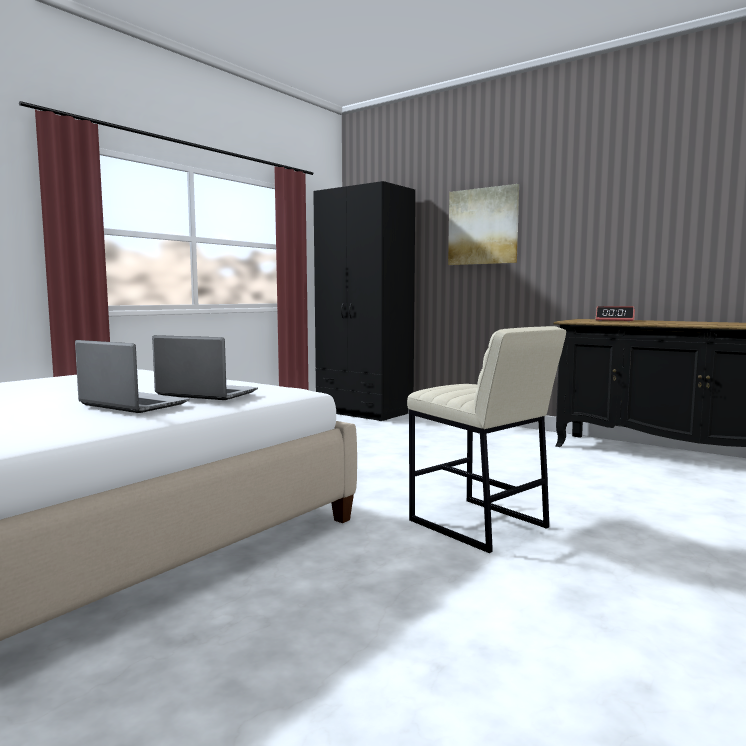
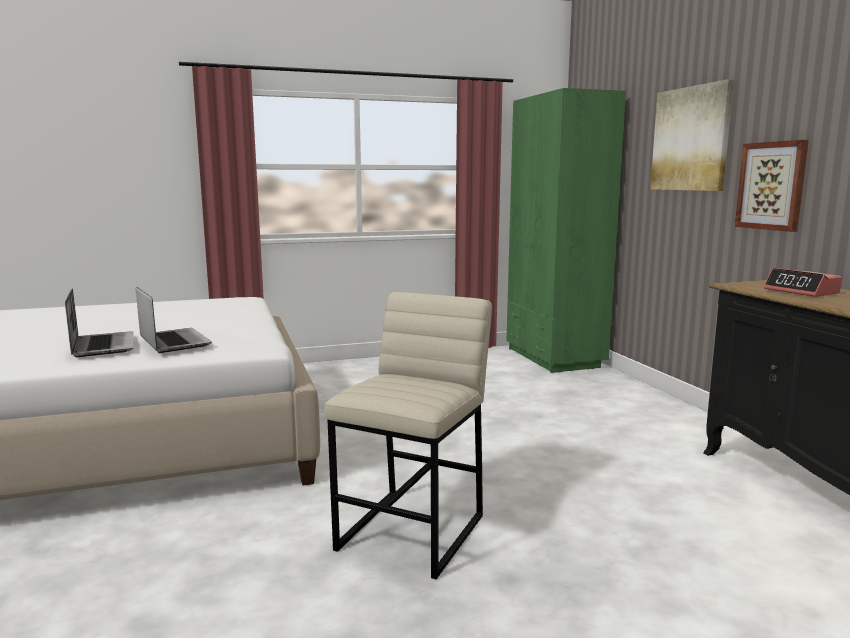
camera: 35 degrees right, 5 degrees up
black wardrobe [313,181,415,421] -> green wardrobe [506,88,626,373]
beige chair [407,326,566,553] -> beige chair turned 150 degrees counterclockwise [325,292,492,579]
none -> picture [735,140,809,232]

